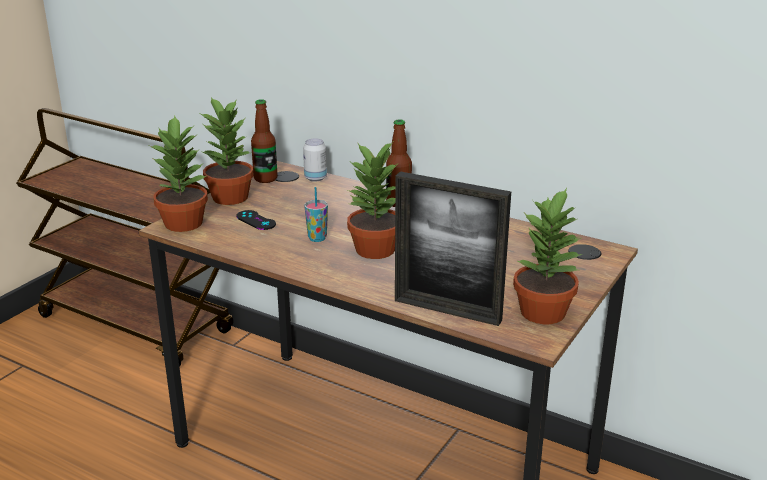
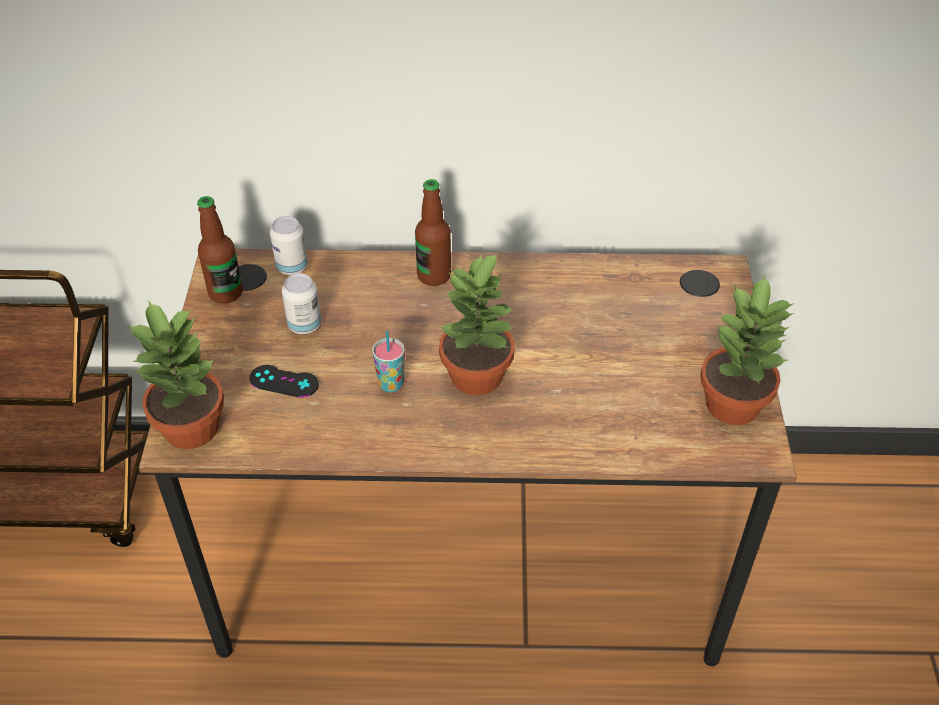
camera: 30 degrees left, 20 degrees up
potted plant [200,97,253,205] -> none
picture frame [395,171,511,326] -> none
none -> can [282,273,321,334]

